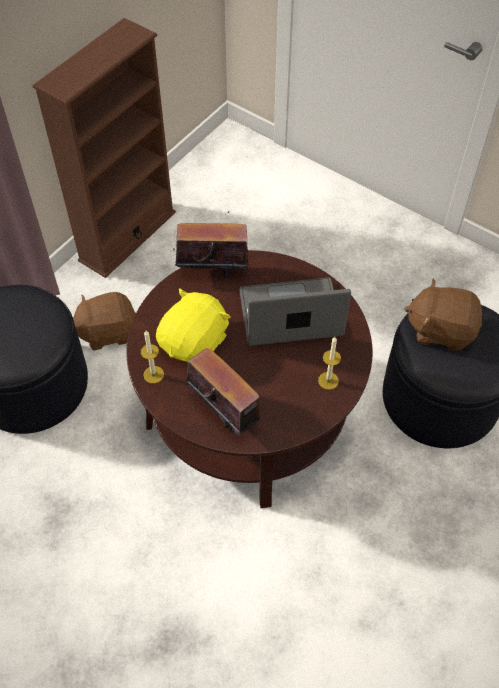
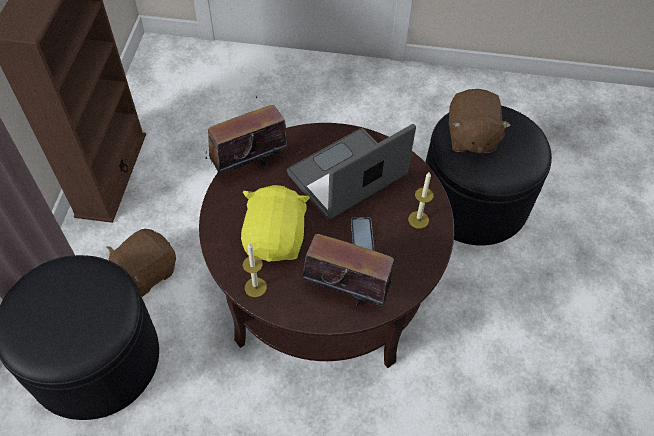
camera: 30 degrees left, 0 degrees up
brown plush toy [405,279,482,351] -> brown plush toy turned 75 degrees counterclockwise [449,89,511,154]
none -> phone [351,217,375,251]

